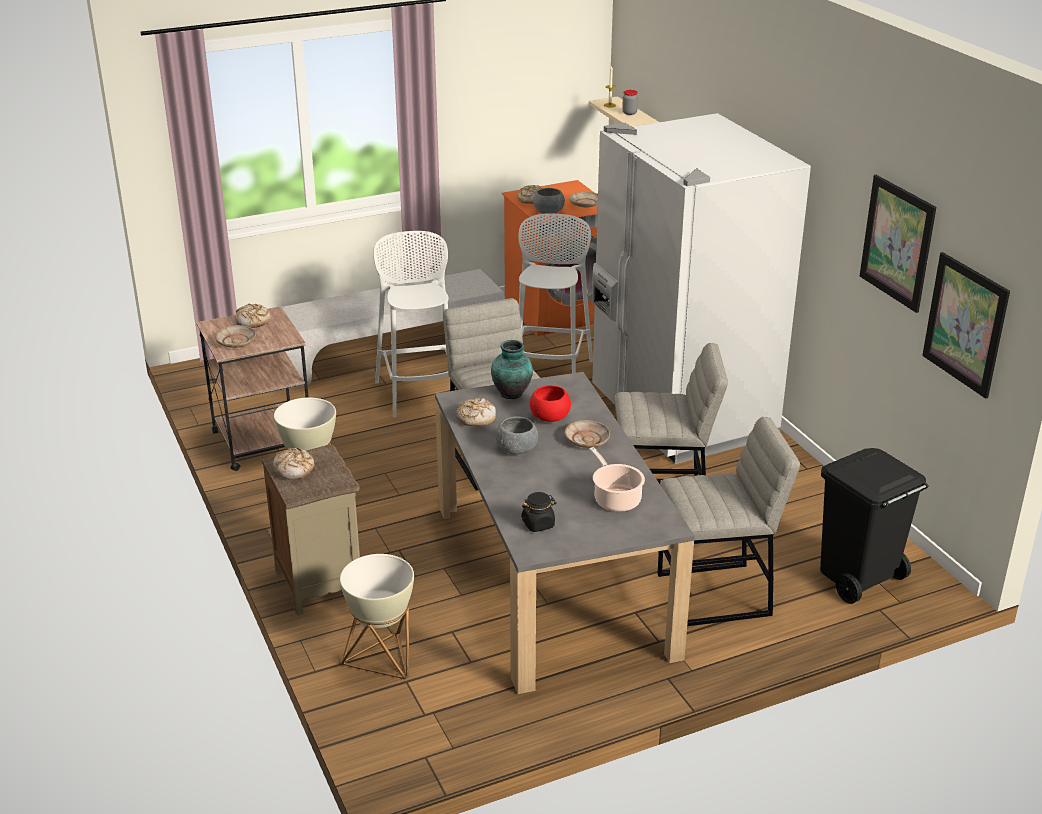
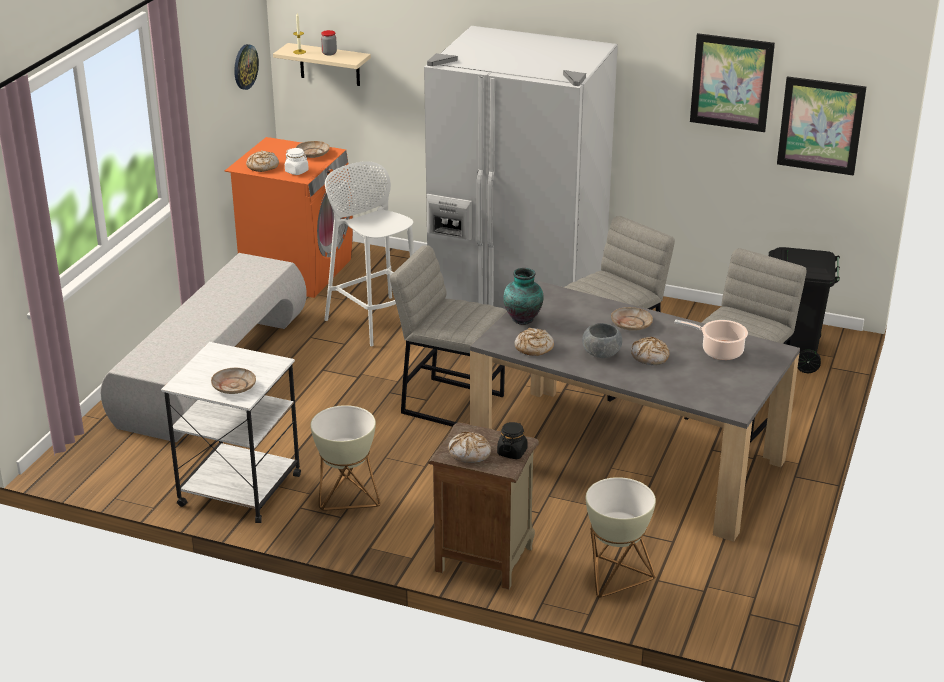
camera: 45 degrees left, 0 degrees up
brown cart [196,306,309,471] -> white cart [161,342,301,523]
bread [235,304,271,328] -> bread moved to [631,337,669,365]
white stool [373,231,450,418] -> none
black jar [521,492,557,532] -> black jar moved to [497,422,527,459]
red bowl [530,385,571,422] -> none
grey bowl [533,188,565,214] -> white jar [285,148,309,175]
none -> wall clock [234,44,259,90]

